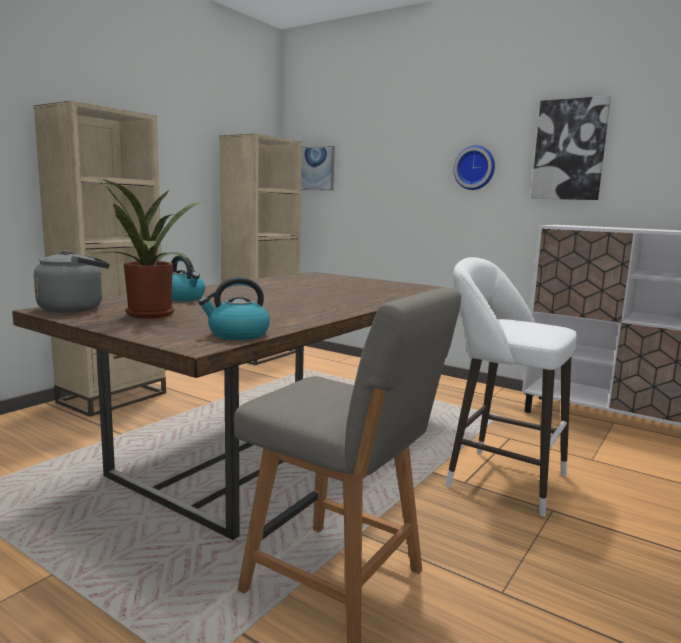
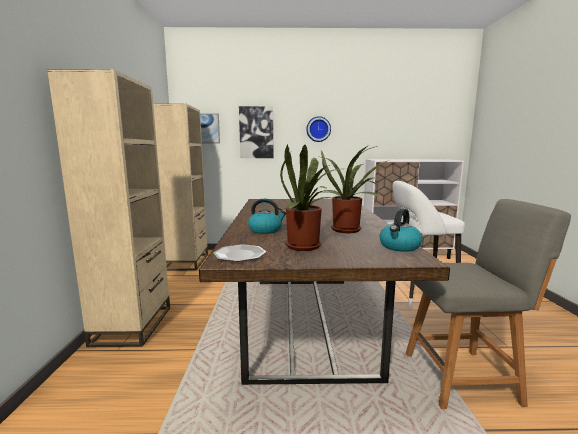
camera: 35 degrees left, 0 degrees up
grey kettle [34,250,110,313] -> plate [213,244,266,262]
picture [531,96,611,200] -> picture moved to [239,106,274,158]
none -> potted plant [315,145,391,233]

